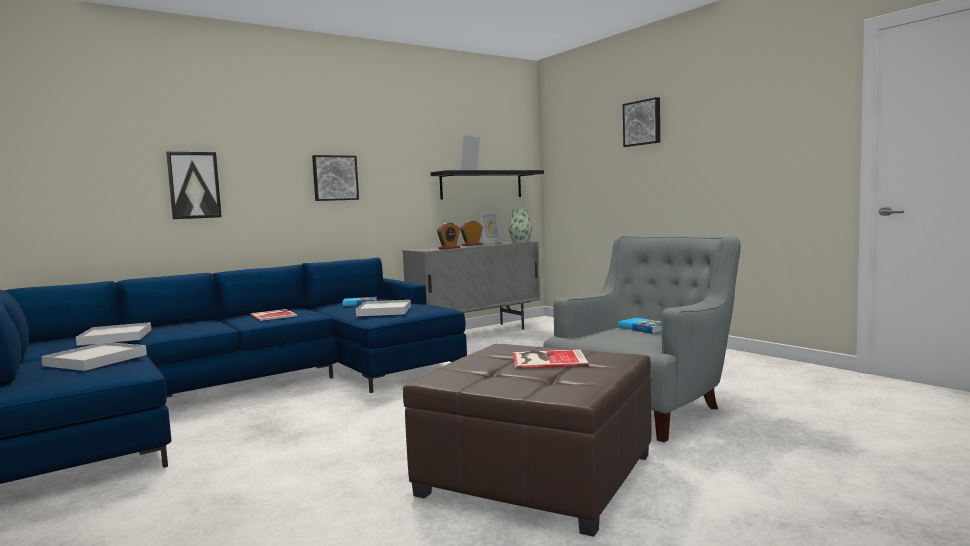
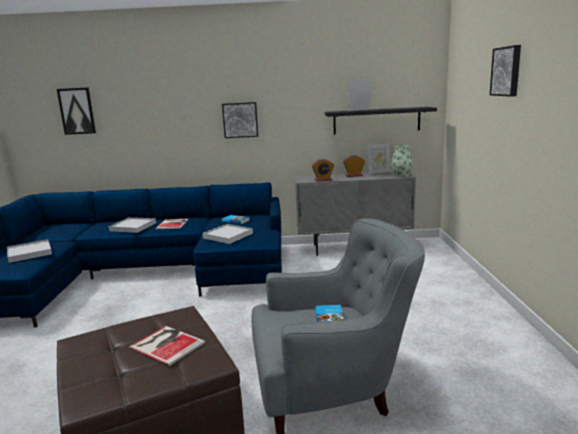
camera: 35 degrees right, 10 degrees up
white tray [76,322,151,346] -> white tray moved to [109,217,156,233]
picture [166,152,222,219] -> picture moved to [57,87,96,135]

